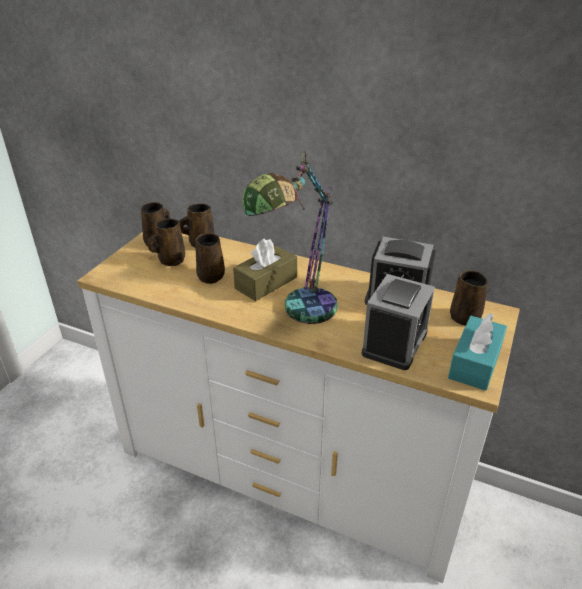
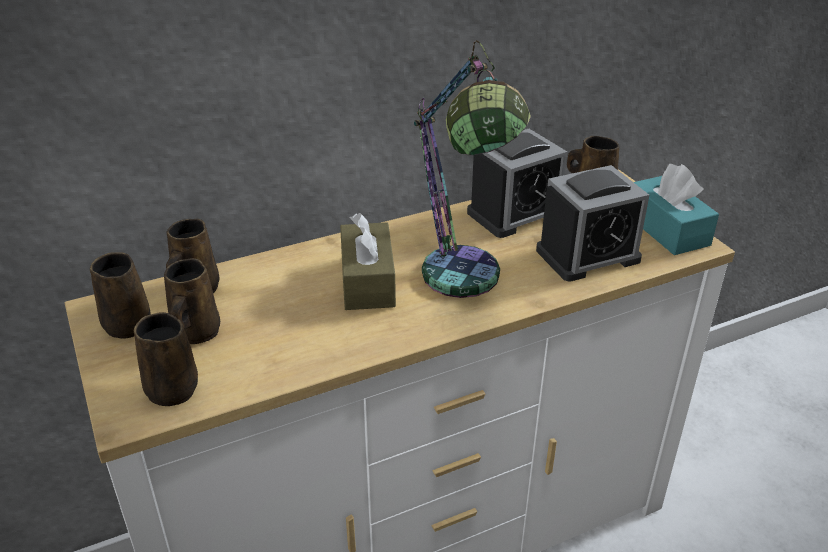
camera: 50 degrees left, 0 degrees up
brown mug [195,233,225,284] -> brown mug moved to [134,312,198,406]
alarm clock [361,274,435,370] -> alarm clock turned 90 degrees clockwise [536,165,649,282]

